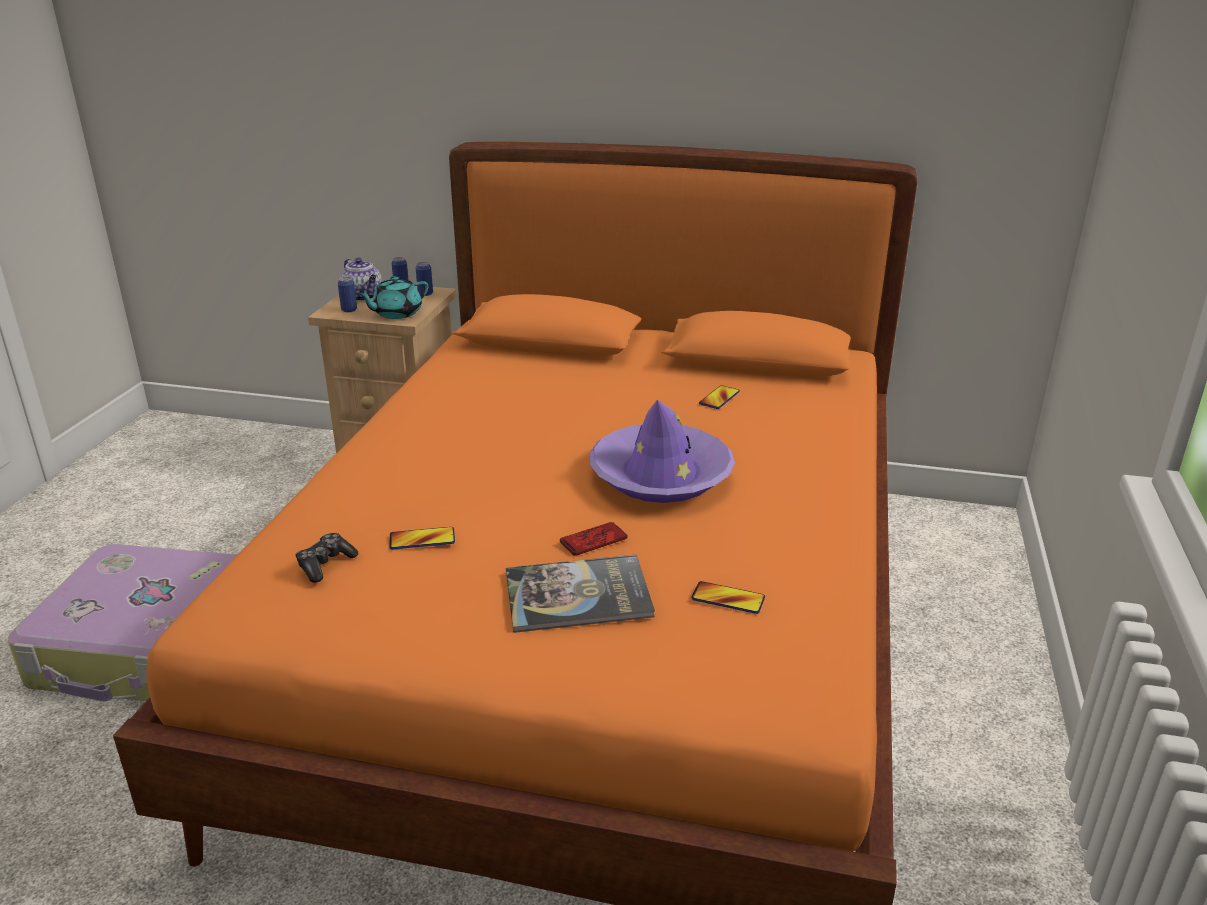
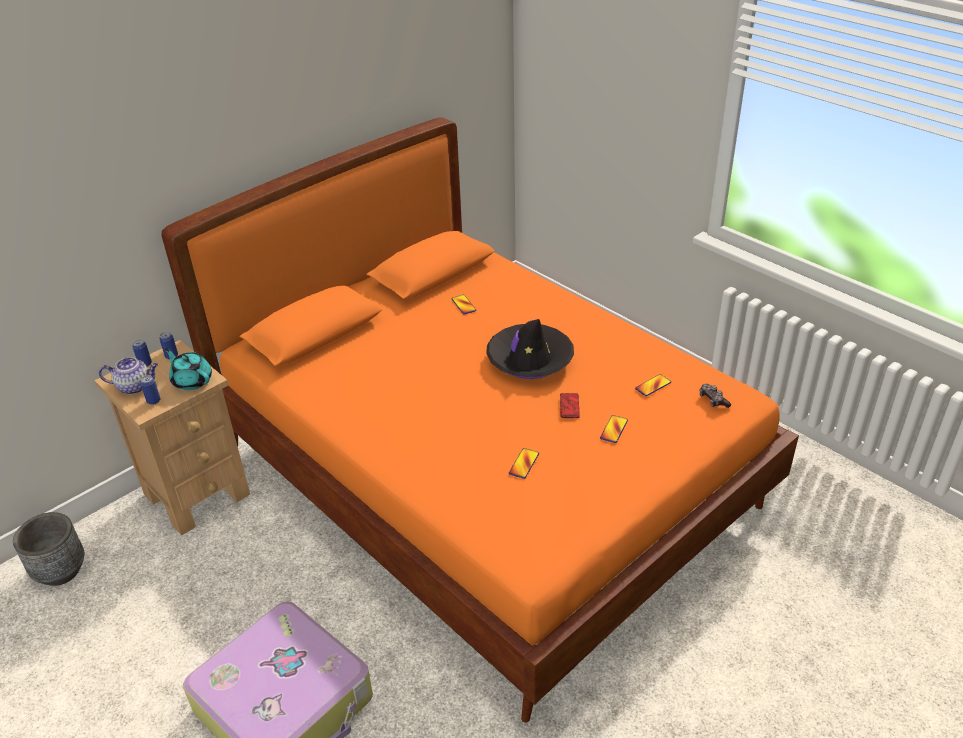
camera: 55 degrees left, 10 degrees up
game controller [295,533,359,583] -> game controller moved to [699,384,731,408]
turquoise teapot [358,276,428,319] -> turquoise teapot turned 135 degrees clockwise [165,348,212,390]
book [506,554,655,633] -> phone [600,415,628,443]
purple hat [589,400,735,503] -> black hat [486,319,574,379]
none -> grey planter [13,512,85,586]

